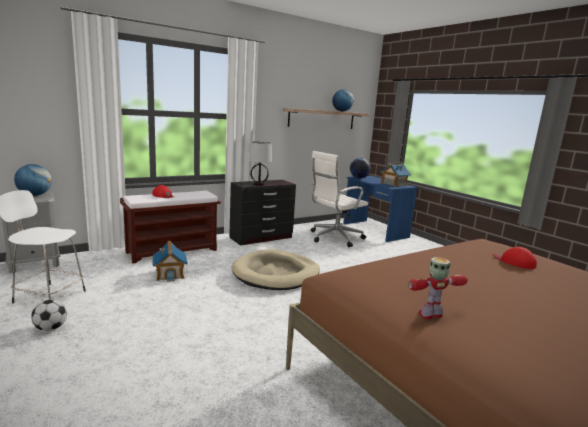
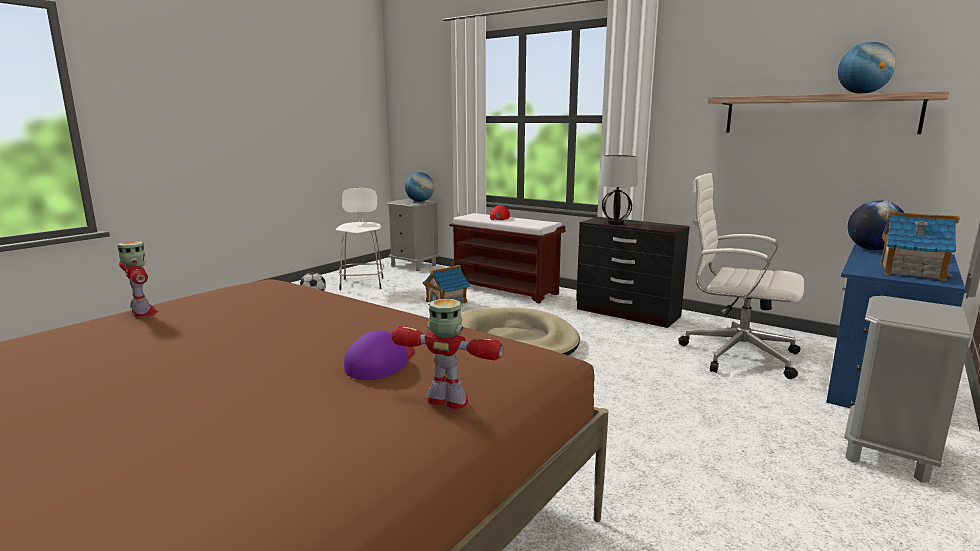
camera: 70 degrees right, 0 degrees up
red cap [493,247,537,269] -> purple cap [344,330,415,380]
none -> toy robot [391,299,503,409]
none -> grey nightstand [844,296,971,483]

